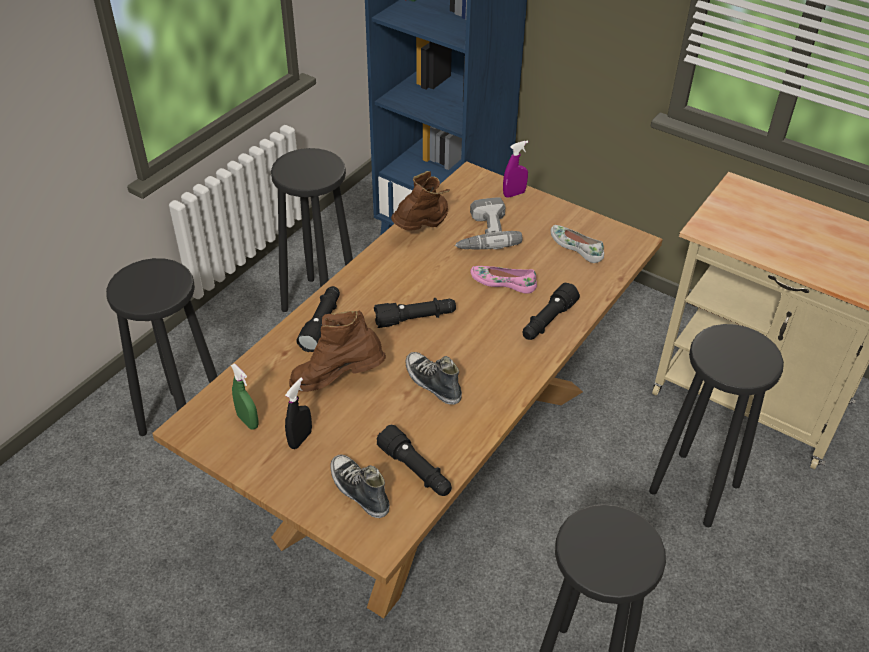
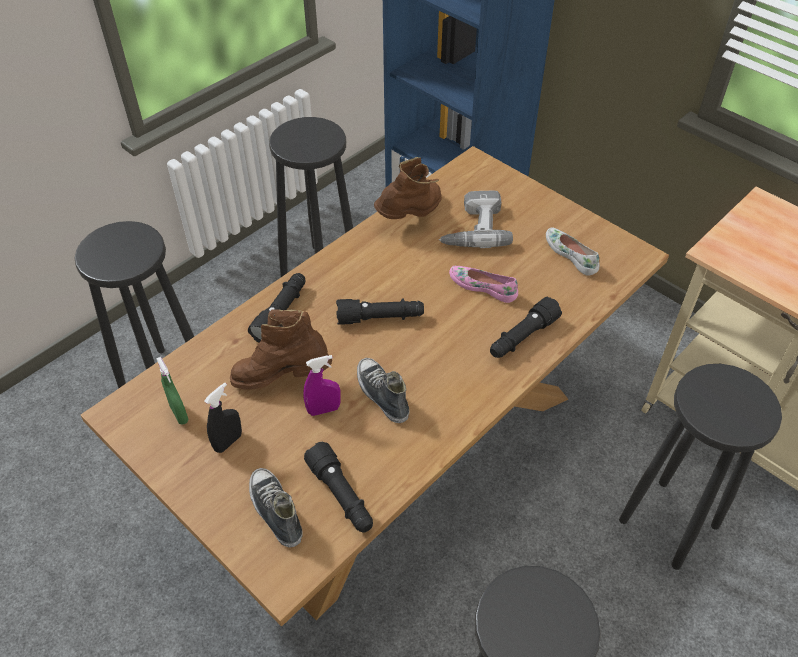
camera: 10 degrees right, 5 degrees up
purple spray bottle [503,140,528,198] -> purple spray bottle moved to [303,355,341,416]

